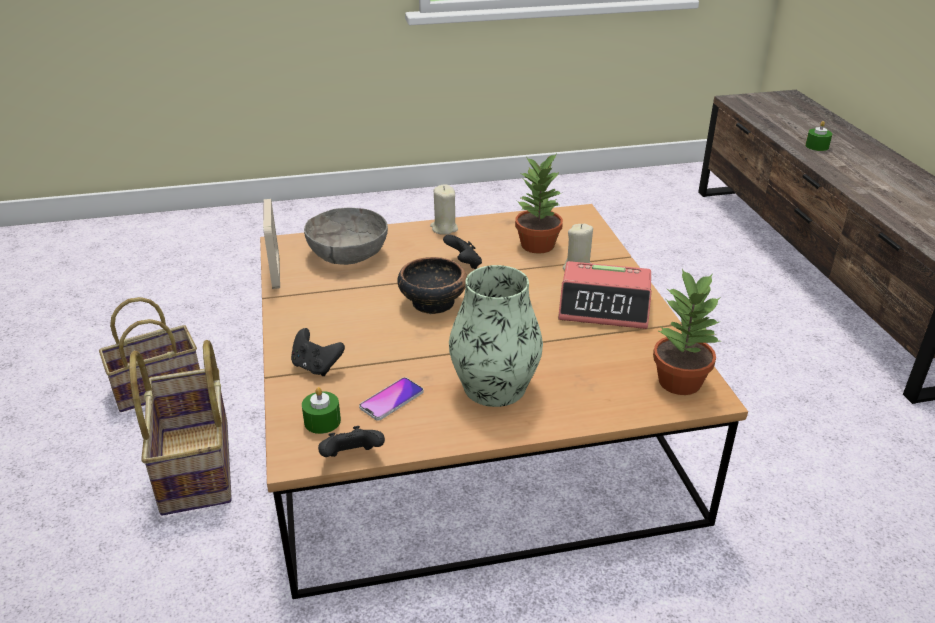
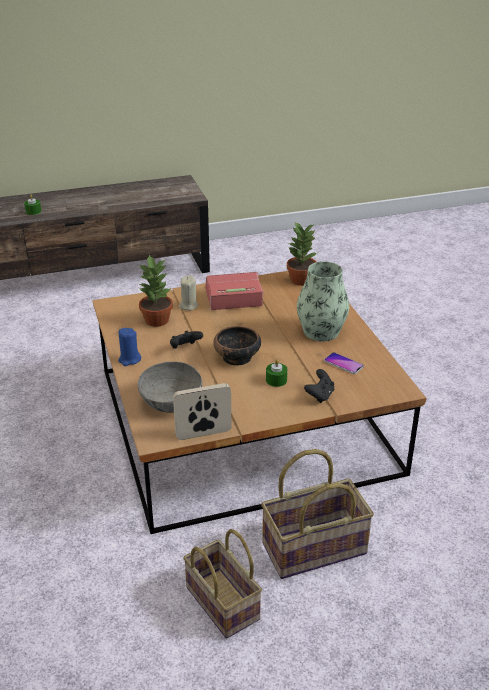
camera: 95 degrees left, 0 degrees up
green candle [302,387,341,434] -> green candle moved to [266,359,288,387]
black game controller [318,426,385,457] -> none
beige candle [430,184,458,235] -> blue candle [118,328,141,366]
alarm clock [558,261,652,329] -> alarm clock turned 105 degrees counterclockwise [205,272,263,310]

